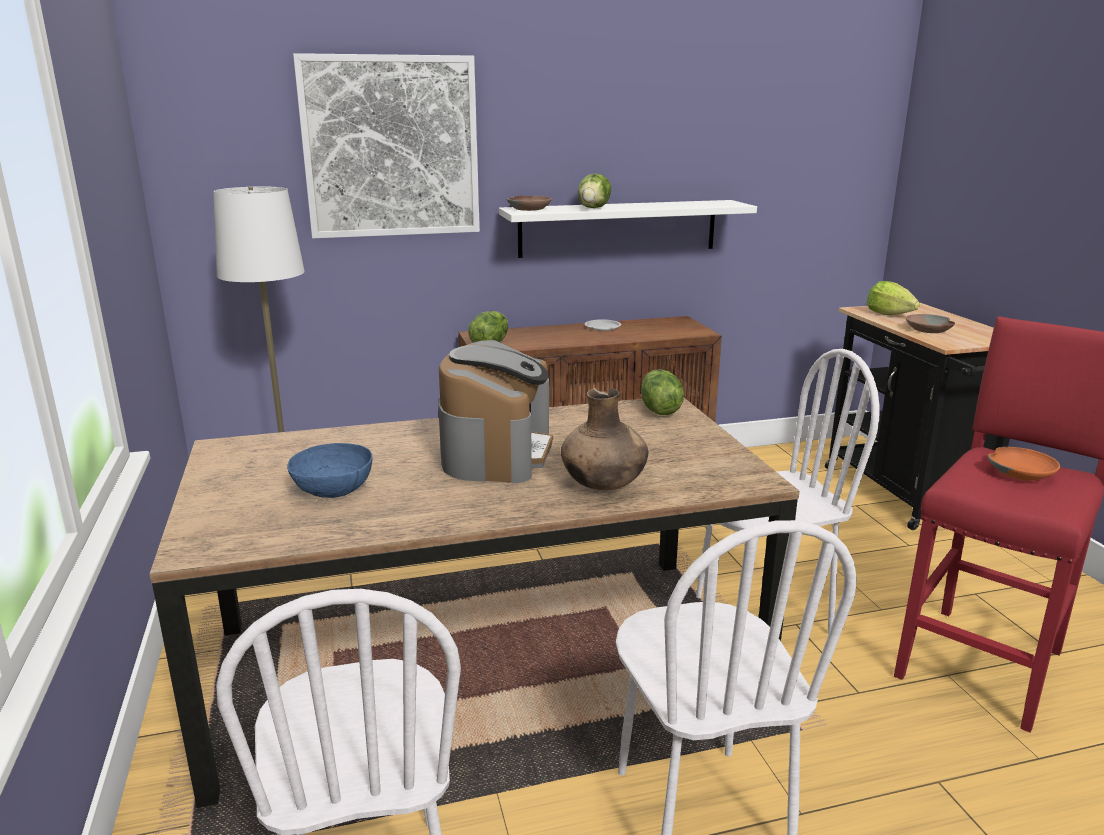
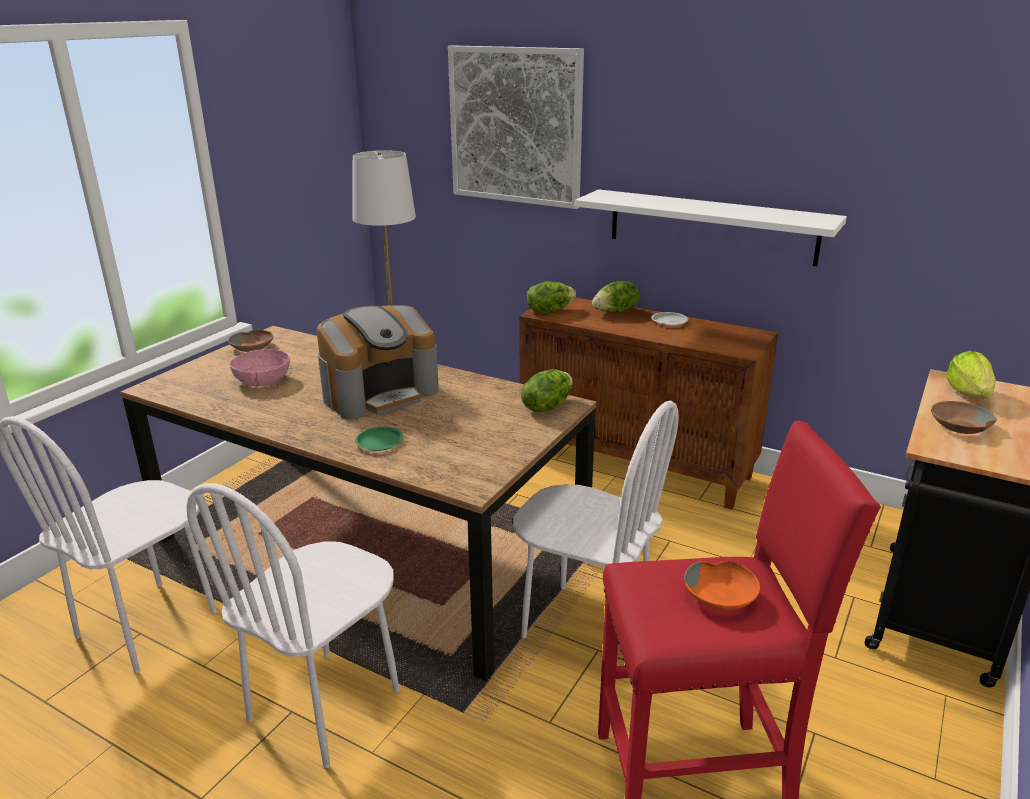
camera: 45 degrees right, 5 degrees up
blue bowl [287,443,373,498] -> pink bowl [229,349,290,387]
brown bowl [507,196,552,211] -> brown bowl moved to [228,330,273,352]
brown vase [561,388,648,490] -> green plate [355,427,404,451]
lettuce [578,173,611,208] -> lettuce moved to [592,281,640,312]

